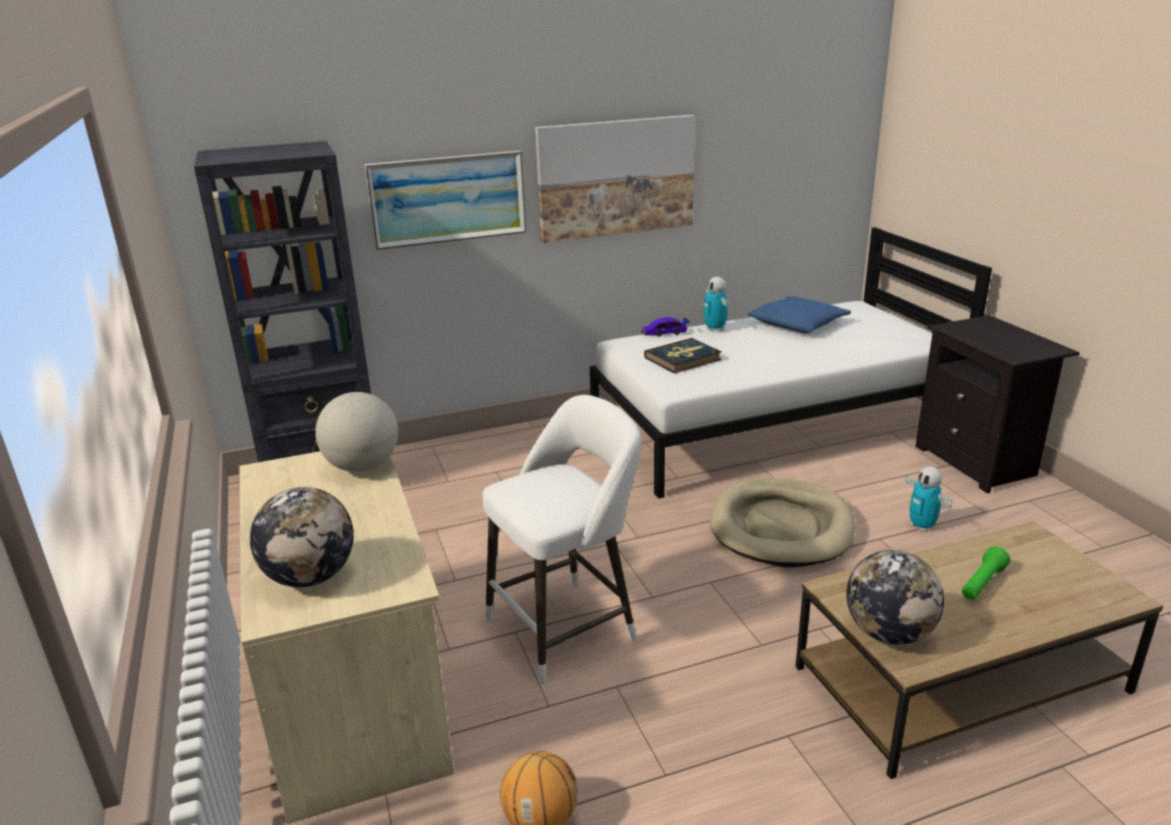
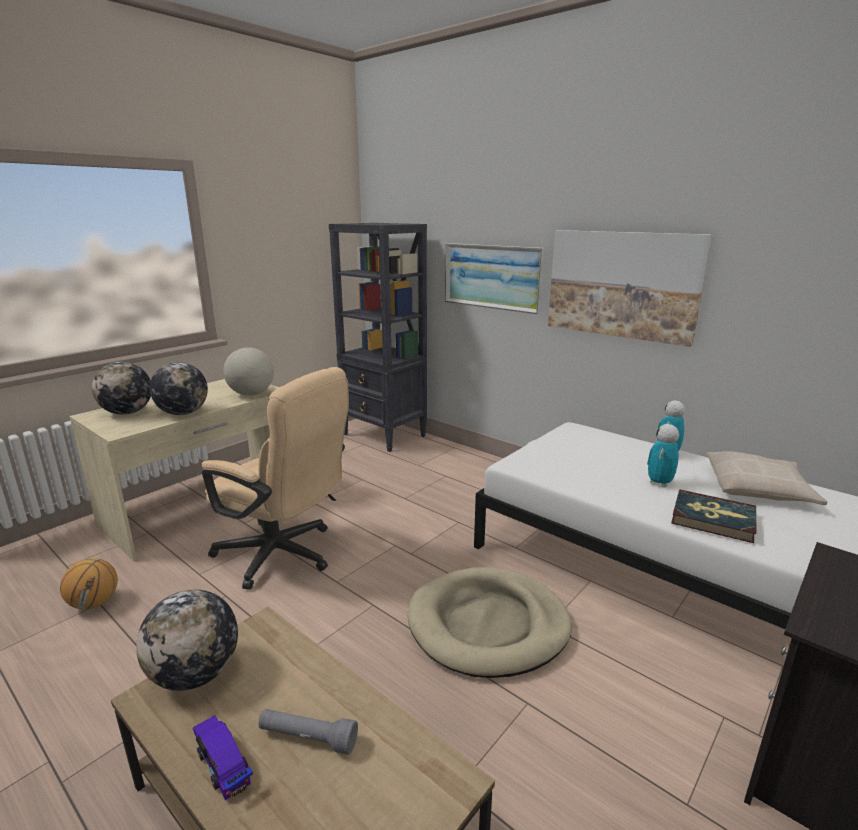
camera: 60 degrees right, 5 degrees down
white stool [482,395,641,683] -> beige office chair [202,367,349,590]
toy car [641,317,690,337] -> toy car moved to [192,715,253,800]
book [644,338,722,373] -> book moved to [671,489,756,543]
blue pillow [748,296,851,334] -> beige pillow [706,451,827,505]
toy robot [905,467,952,532] -> toy robot moved to [647,424,679,487]
green flashlight [962,546,1010,600] -> grey flashlight [259,709,358,755]
none -> globe [150,362,208,415]

